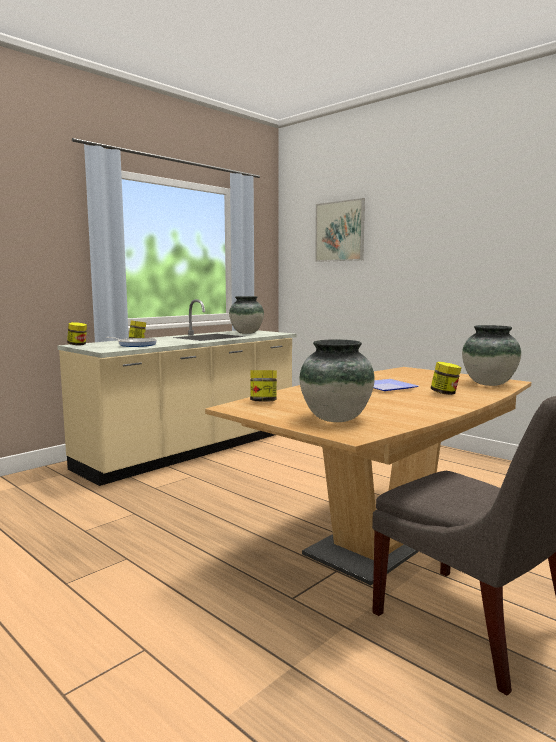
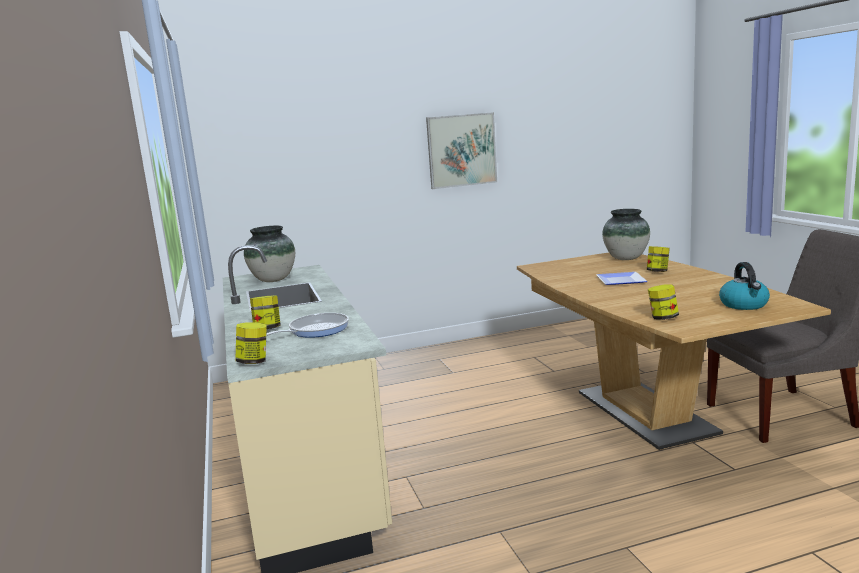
camera: 60 degrees left, 5 degrees up
vase [300,339,375,422] -> kettle [719,262,770,310]
picture [315,198,365,262] -> picture moved to [426,112,497,189]

